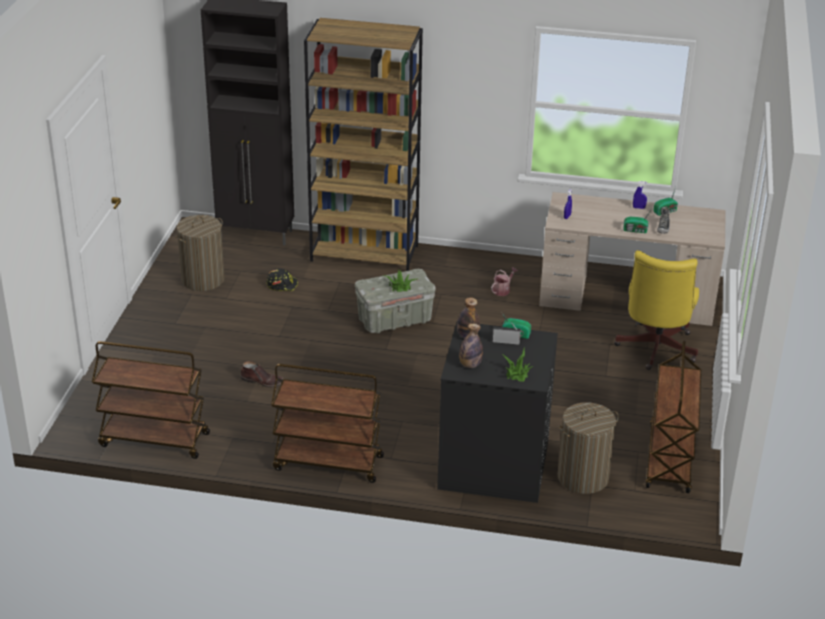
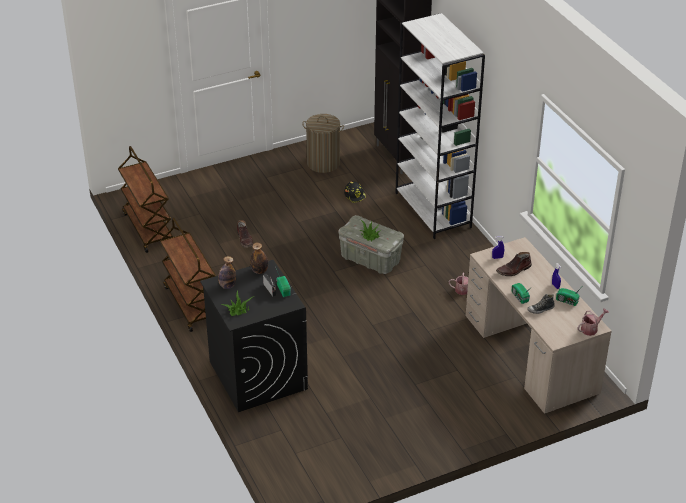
camera: 55 degrees right, 5 degrees up
brown bookcase [304,18,423,271] -> white bookcase [395,13,485,239]
laundry basket [558,402,619,494] -> none
yellow office chair [614,250,699,370] -> none
brown cart [645,341,701,493] -> none
none -> brown boot [496,252,532,276]
none -> watering can [578,308,609,336]

